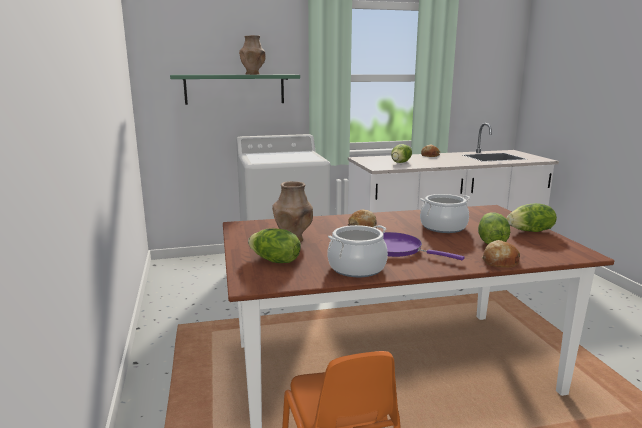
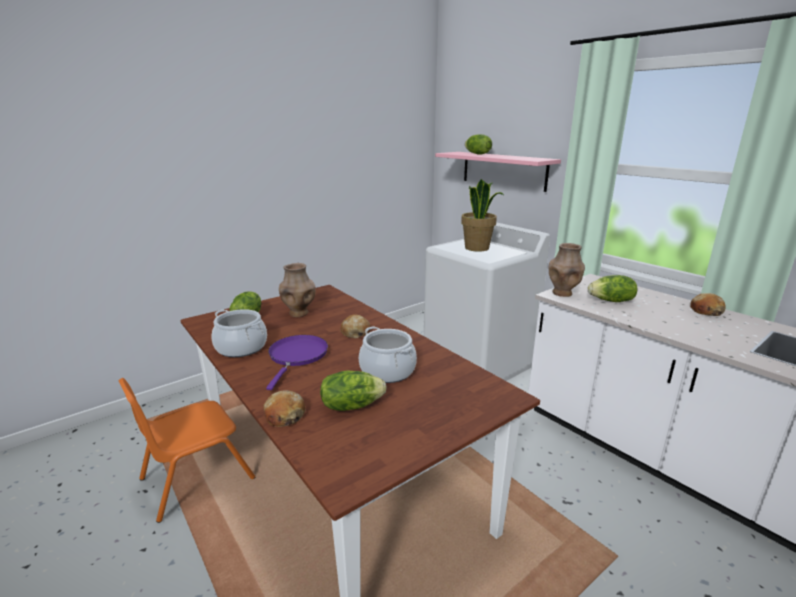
camera: 65 degrees right, 5 degrees up
green shelf [170,75,300,105] -> pink shelf [435,152,561,192]
brown vase [239,35,266,75] -> brown vase moved to [549,243,585,297]
lettuce [506,203,557,232] -> lettuce moved to [465,134,492,155]
none -> potted plant [461,179,504,252]

